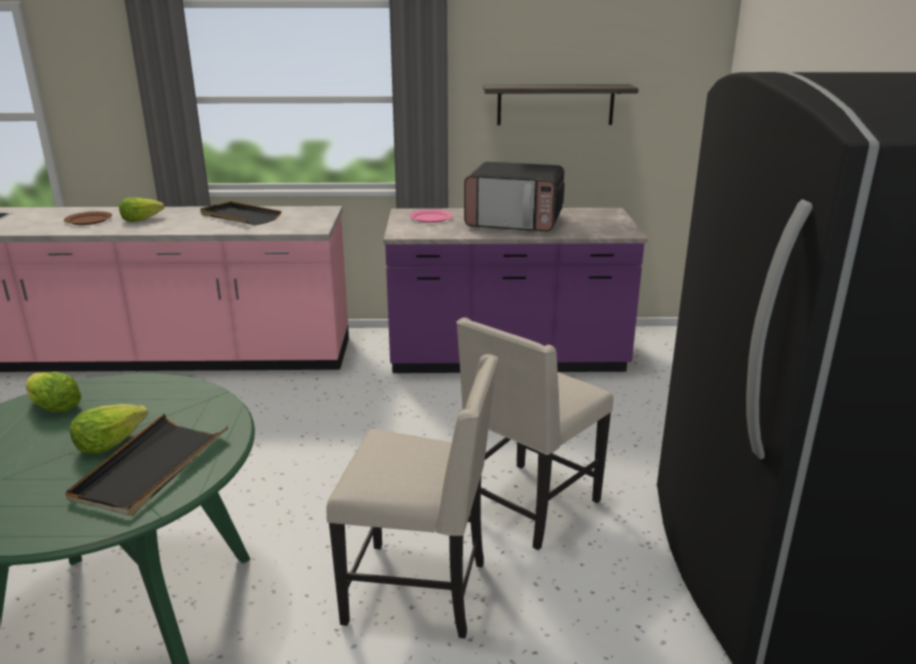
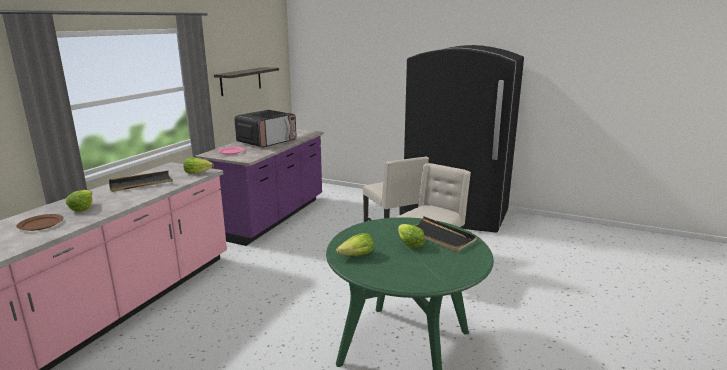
camera: 65 degrees left, 5 degrees down
none -> lettuce [183,158,214,174]

